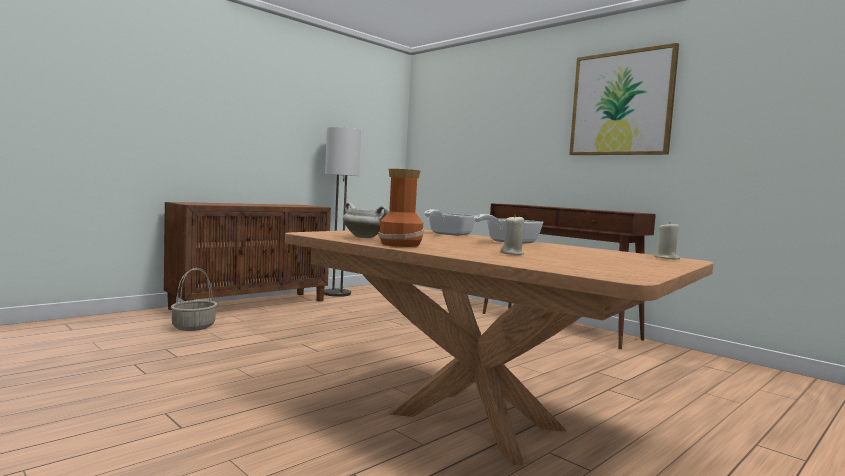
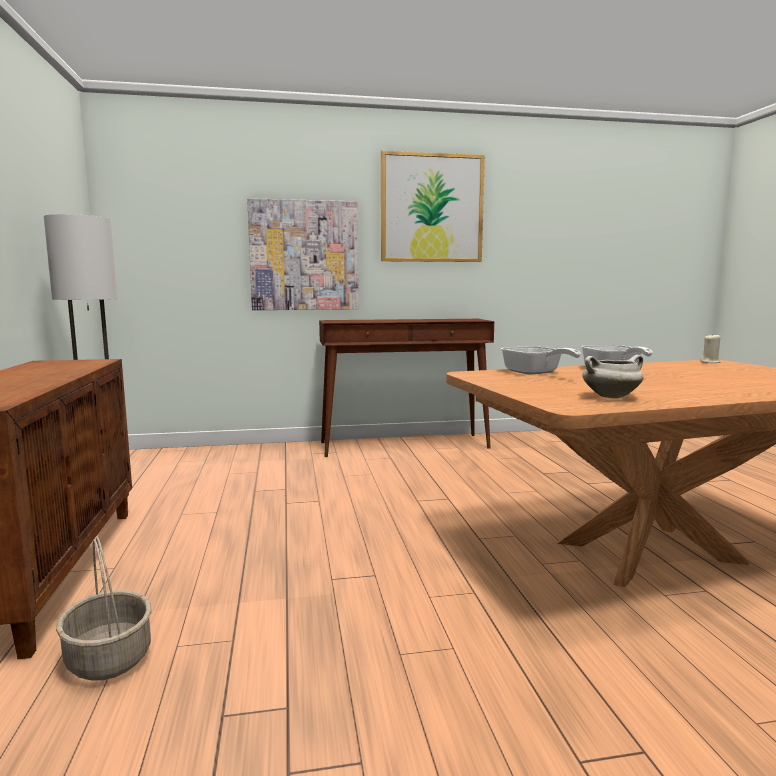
camera: 55 degrees left, 5 degrees up
vase [378,169,424,247] -> none
beige candle [500,216,524,255] -> none
none -> picture [247,198,358,310]

